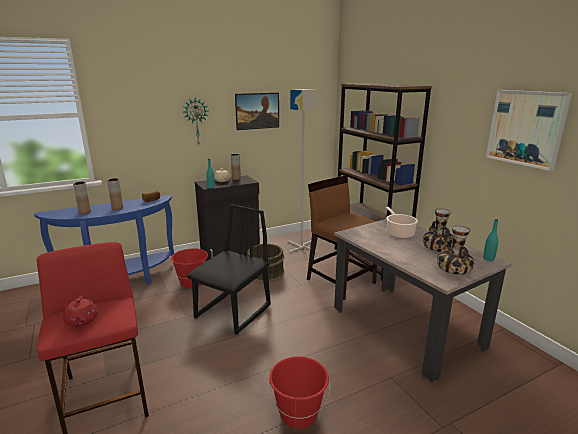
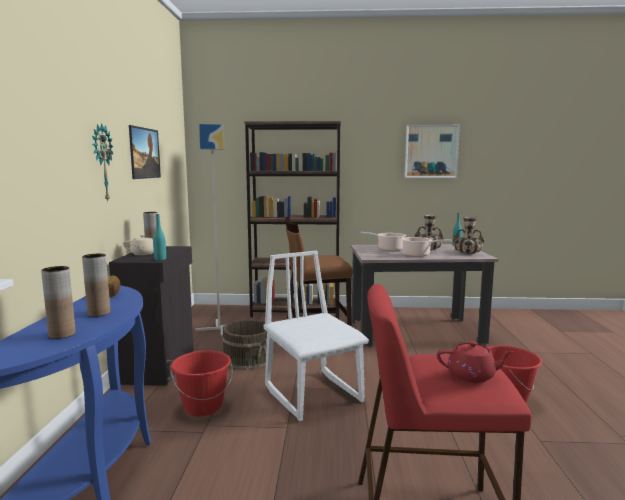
camera: 60 degrees left, 10 degrees down
black chair [187,204,271,335] -> white chair [264,251,369,421]
none -> cooking pot [402,237,452,257]

